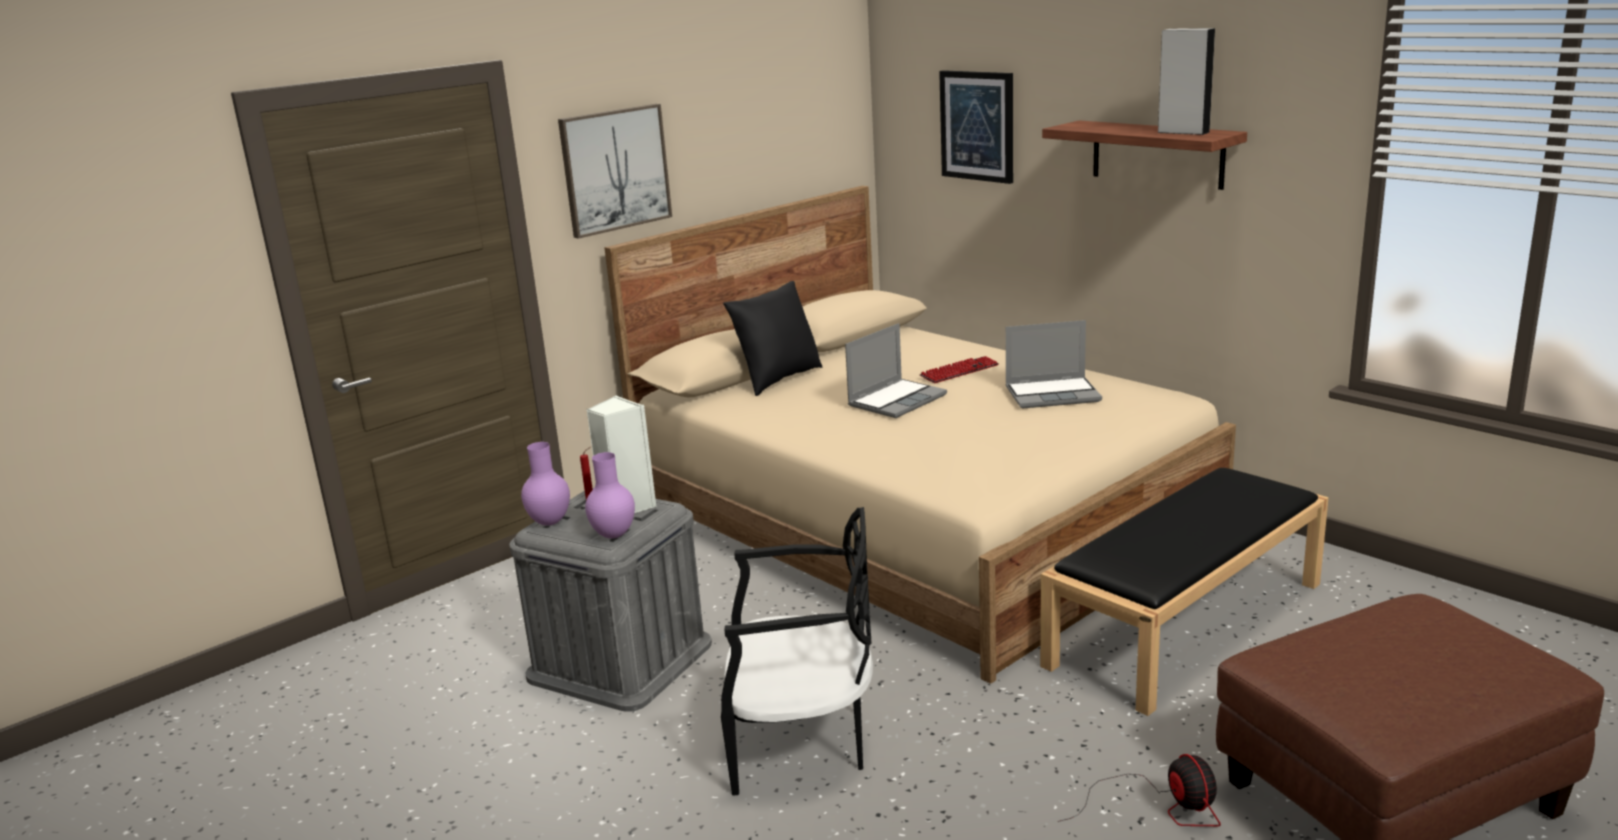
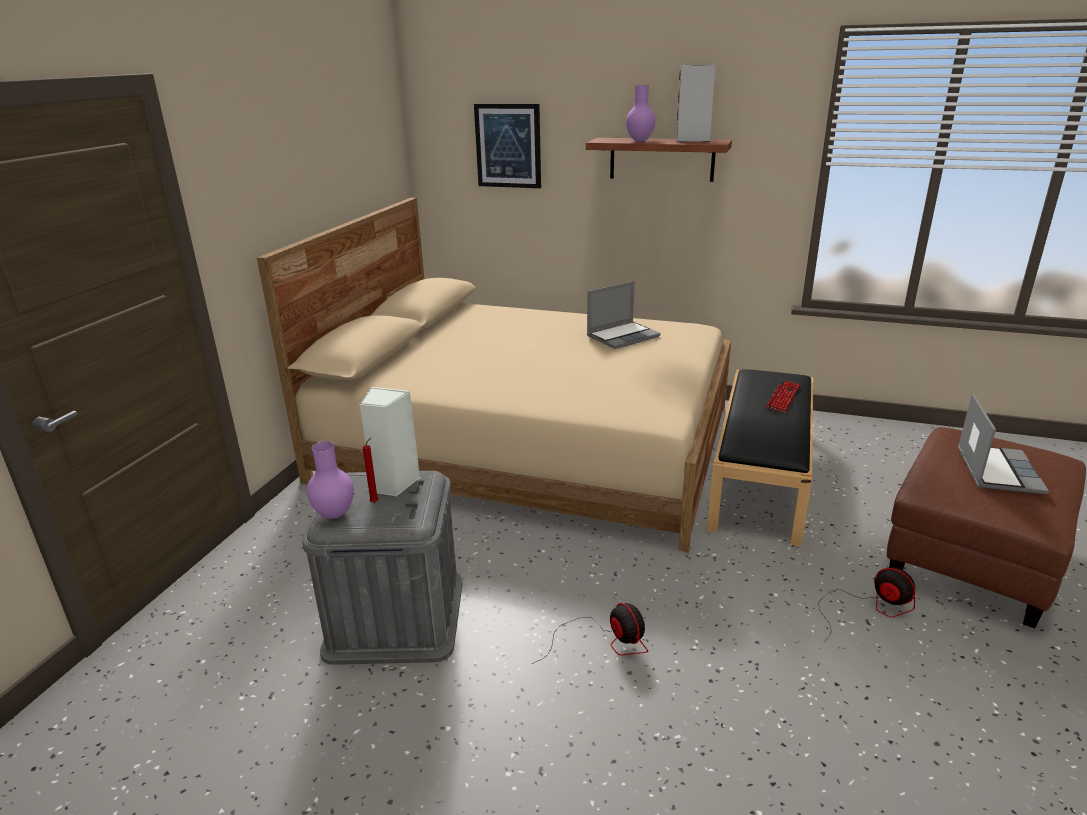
camera: 30 degrees left, 5 degrees up
picture [558,104,672,239] -> none
purple vase [585,452,635,539] -> purple vase moved to [626,85,656,142]
black chair [721,507,873,795] -> fan [531,603,648,664]
black pillow [723,281,822,396] -> none
laptop [845,323,947,418] -> laptop moved to [958,393,1049,494]
keyboard [920,356,999,383] -> keyboard moved to [766,381,800,413]

